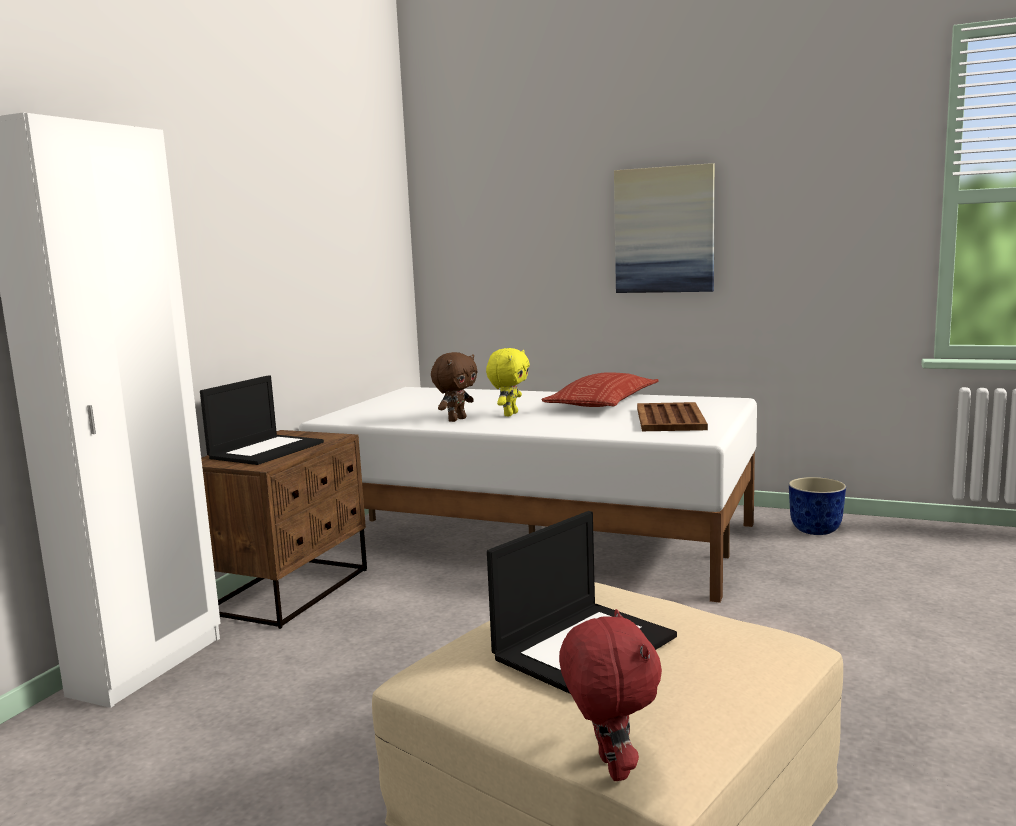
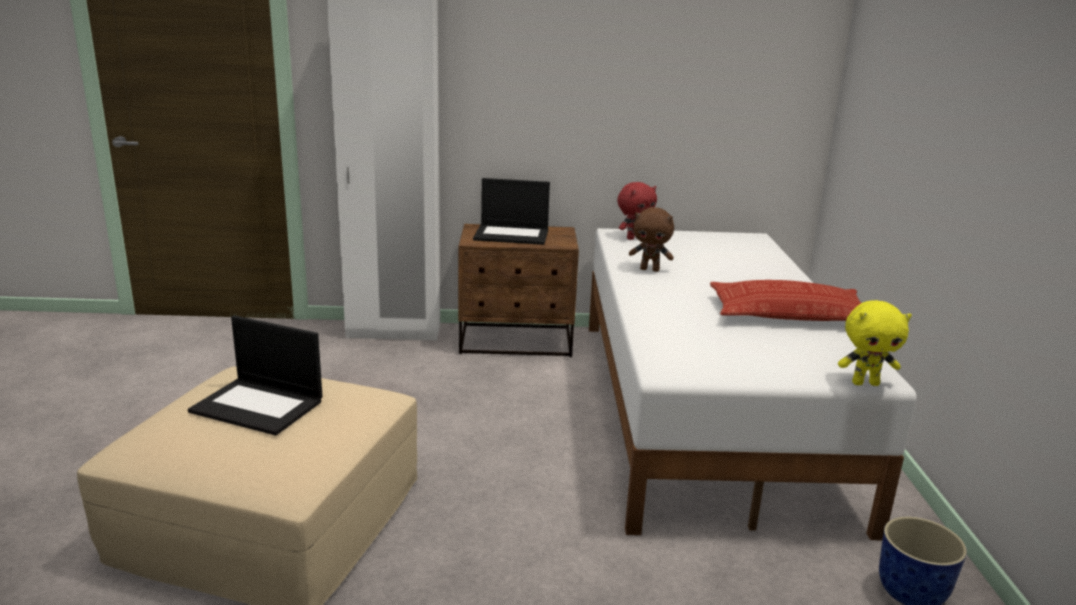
camera: 65 degrees right, 10 degrees up
yellow plush toy [486,348,530,416] -> yellow plush toy moved to [838,300,912,386]
red plush toy [559,609,662,781] -> red plush toy moved to [617,182,657,240]
picture [614,163,715,293] -> none
brown tray [637,402,708,431] -> none

